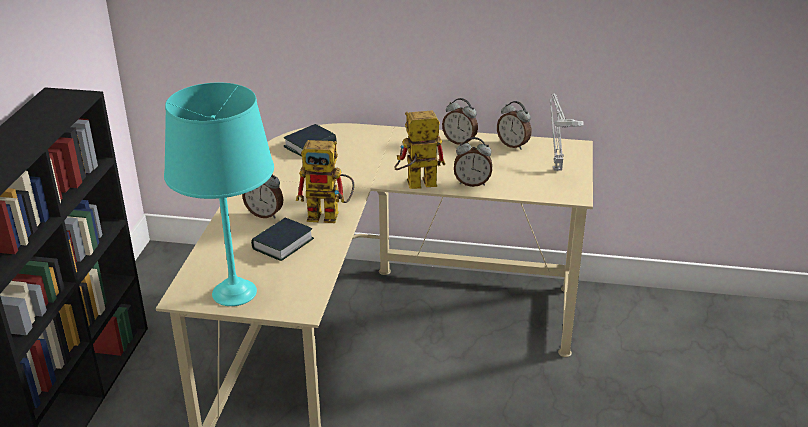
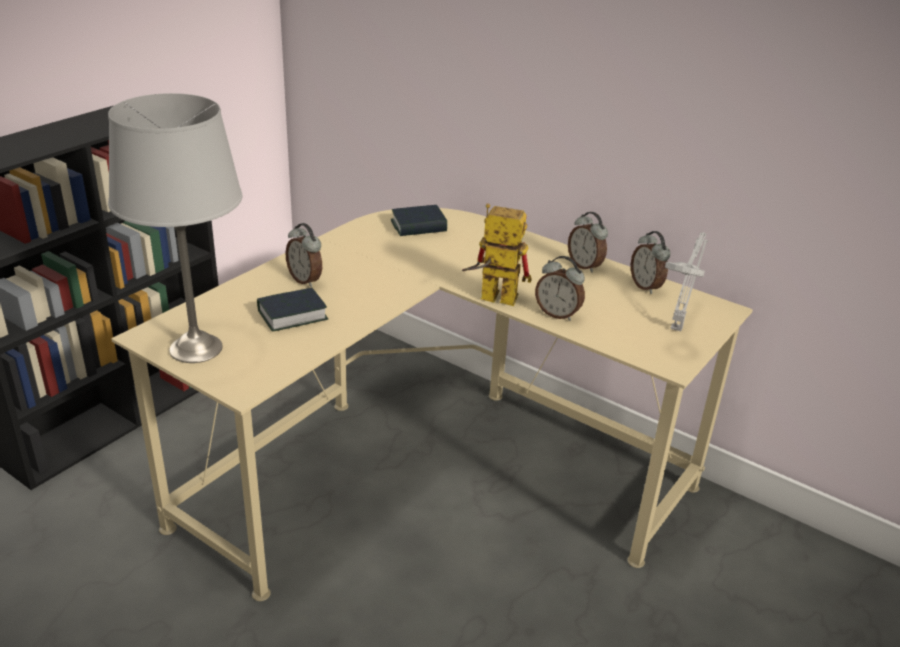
camera: 25 degrees right, 0 degrees up
turquoise table lamp [164,83,274,306] -> grey table lamp [108,93,242,363]
toy robot [296,140,355,223] -> none

